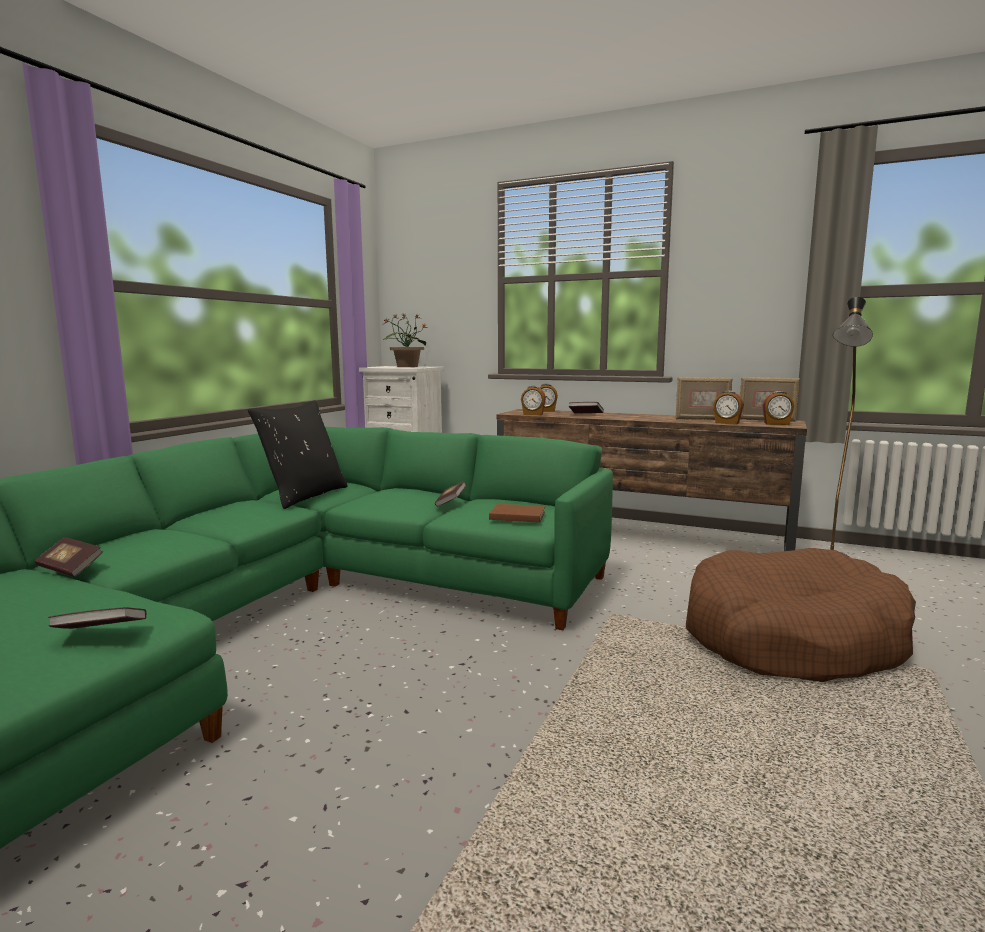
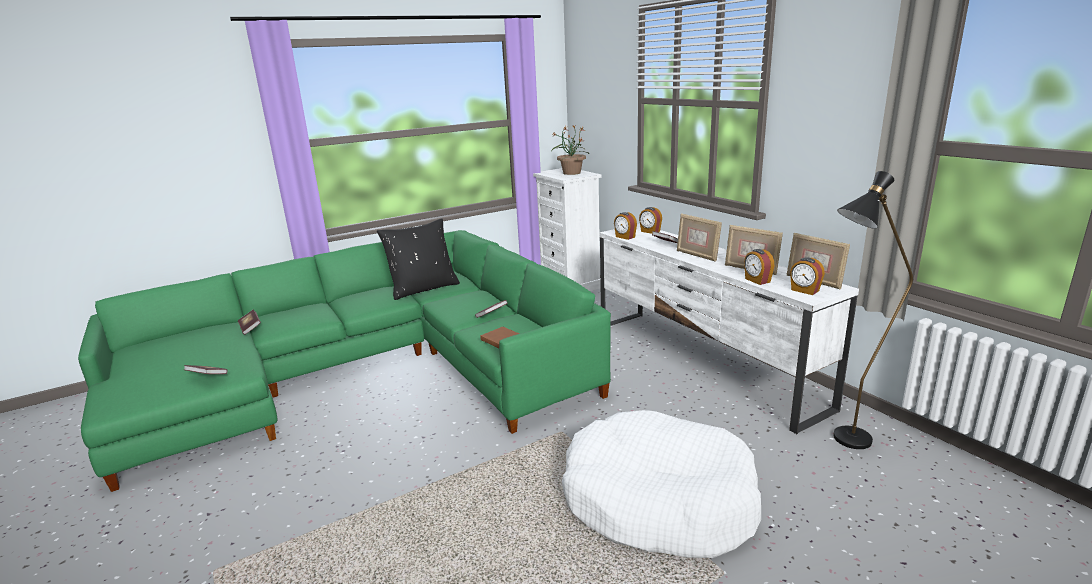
camera: 35 degrees right, 10 degrees up
brown tv stand [496,409,807,551] -> white tv stand [600,224,859,434]
brown dog bed [686,548,916,682] -> white dog bed [562,410,761,558]
none -> picture frame [677,213,722,262]

